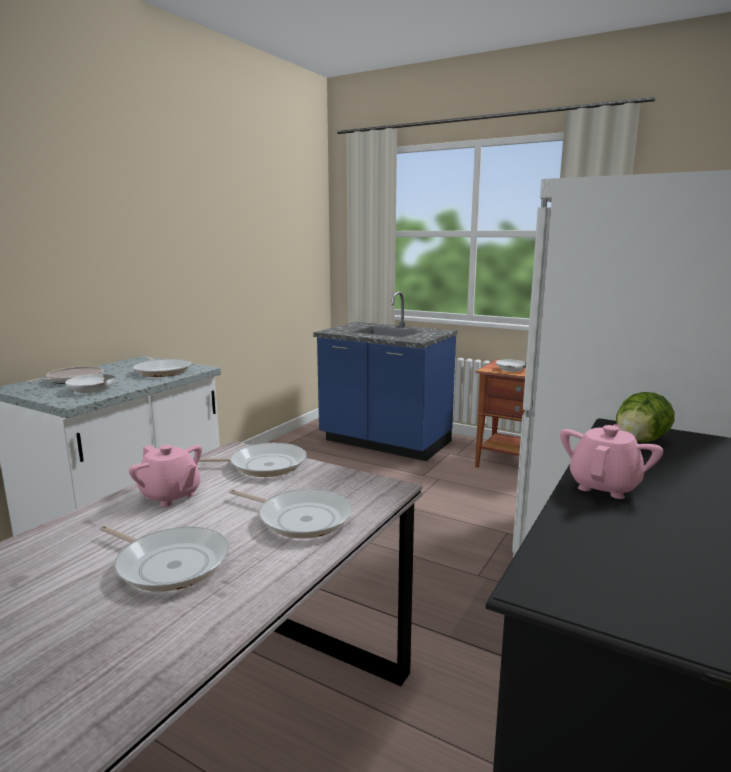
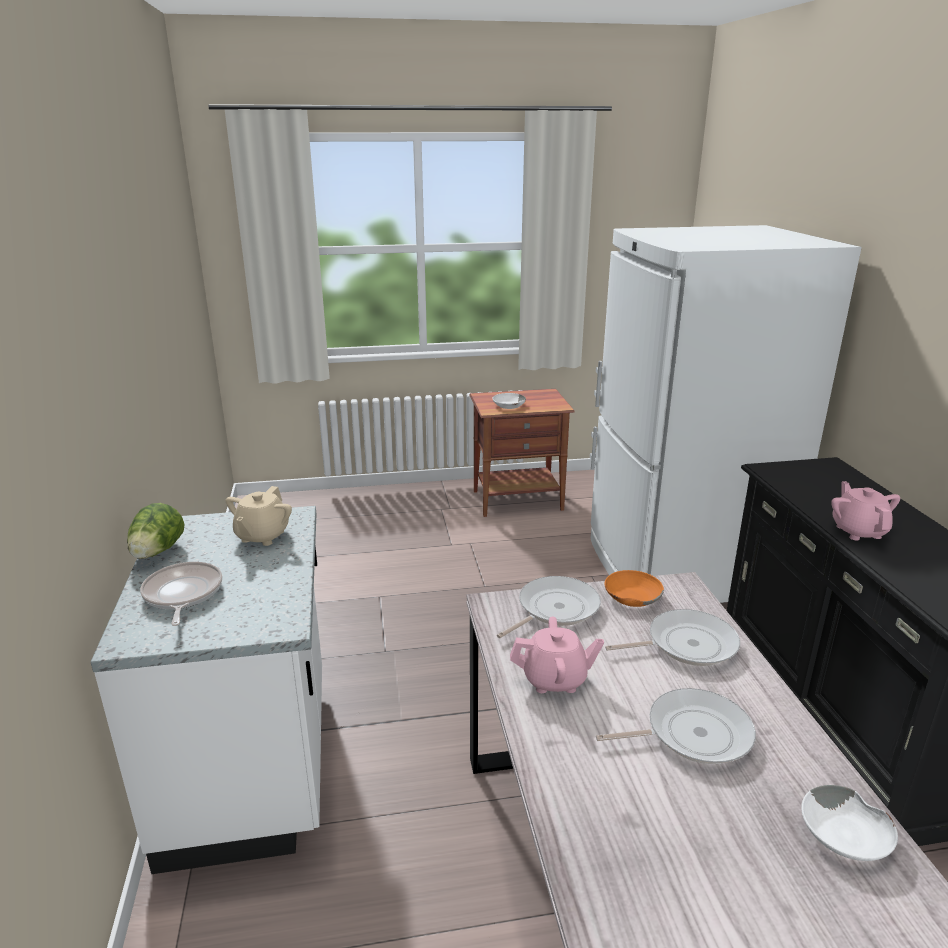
camera: 40 degrees left, 10 degrees up
white bowl [65,374,116,393] -> white bowl moved to [801,785,898,861]
frying pan [133,356,191,377] -> beige teapot [226,486,292,546]
blue counter [313,291,458,461] -> none
lettuce [616,392,675,442] -> lettuce moved to [127,503,185,559]
none -> orange bowl [604,570,664,607]

